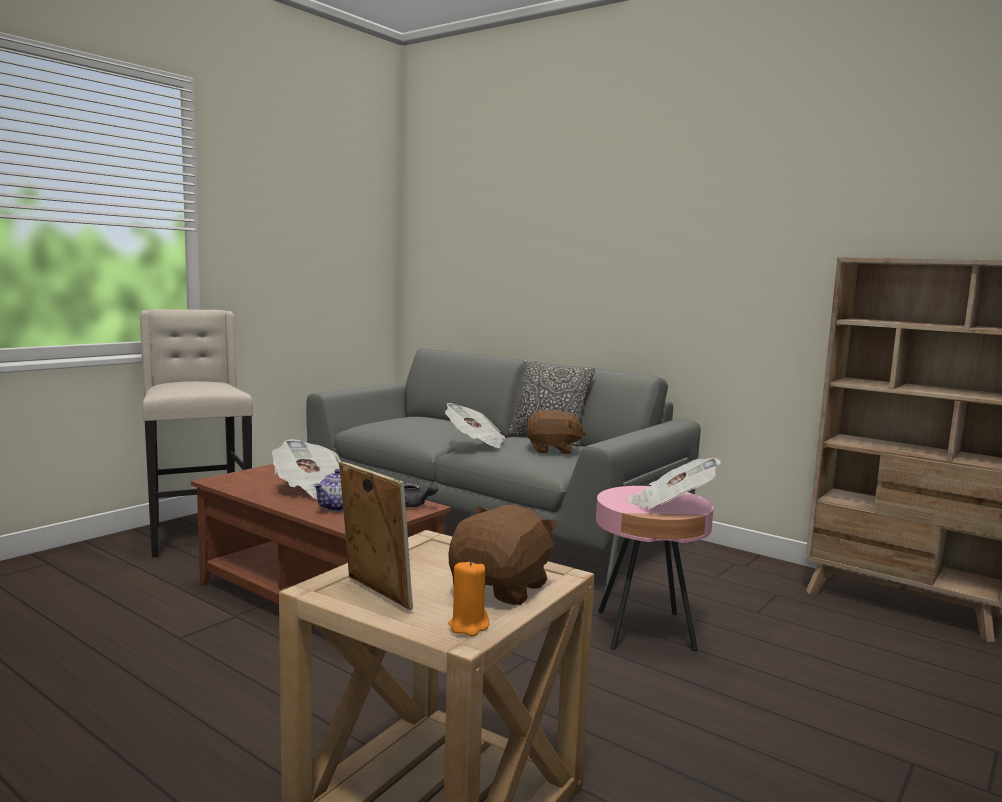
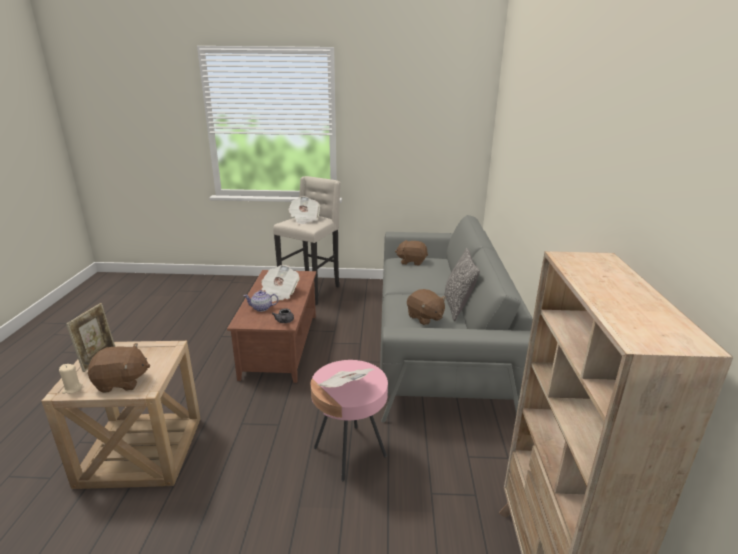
camera: 55 degrees right, 15 degrees up
newspaper [445,403,505,448] -> newspaper moved to [288,196,320,224]
orange candle [448,560,489,636] -> beige candle [59,364,83,394]
none -> brown plush toy [395,240,428,265]

